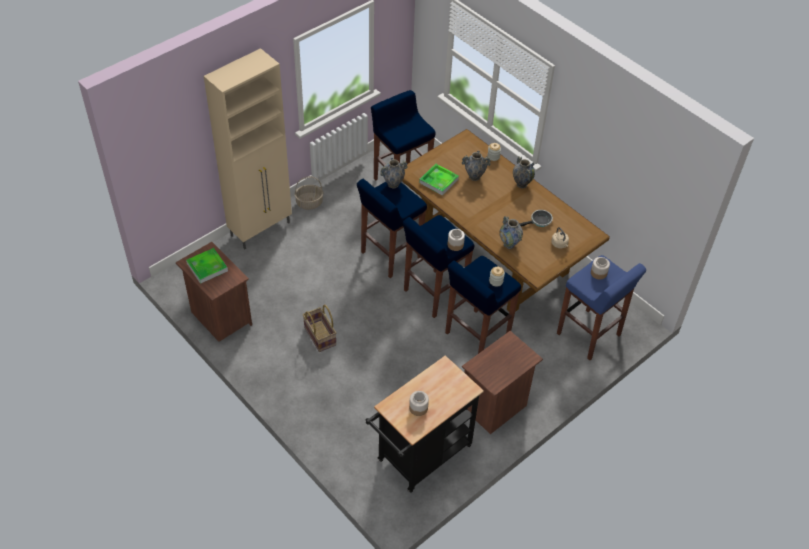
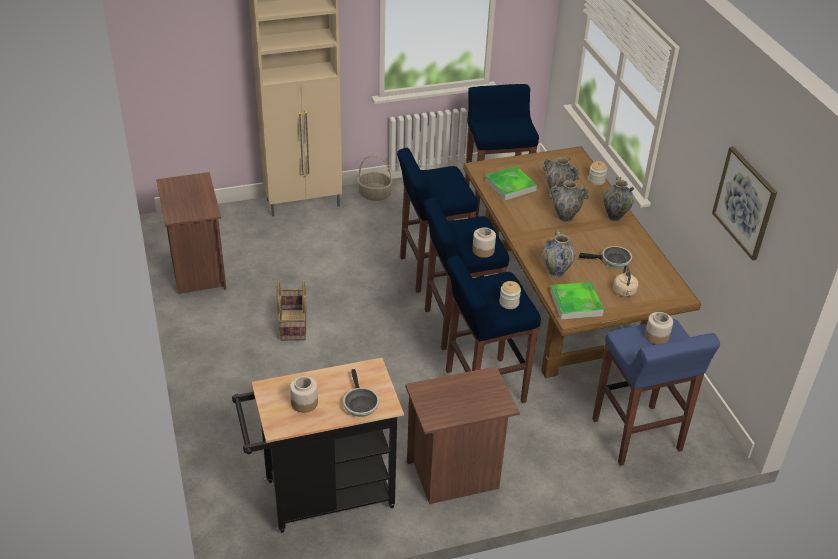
camera: 25 degrees right, 10 degrees down
tray [186,248,228,284] -> tray moved to [550,282,604,319]
vase [380,158,408,188] -> vase moved to [549,180,589,222]
none -> frying pan [343,369,379,417]
none -> picture [712,147,777,260]

